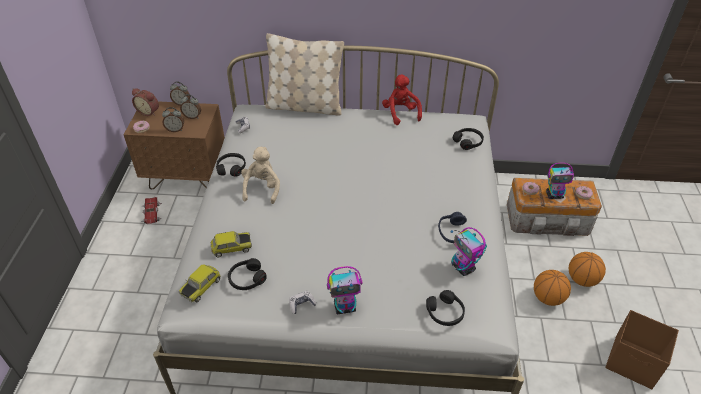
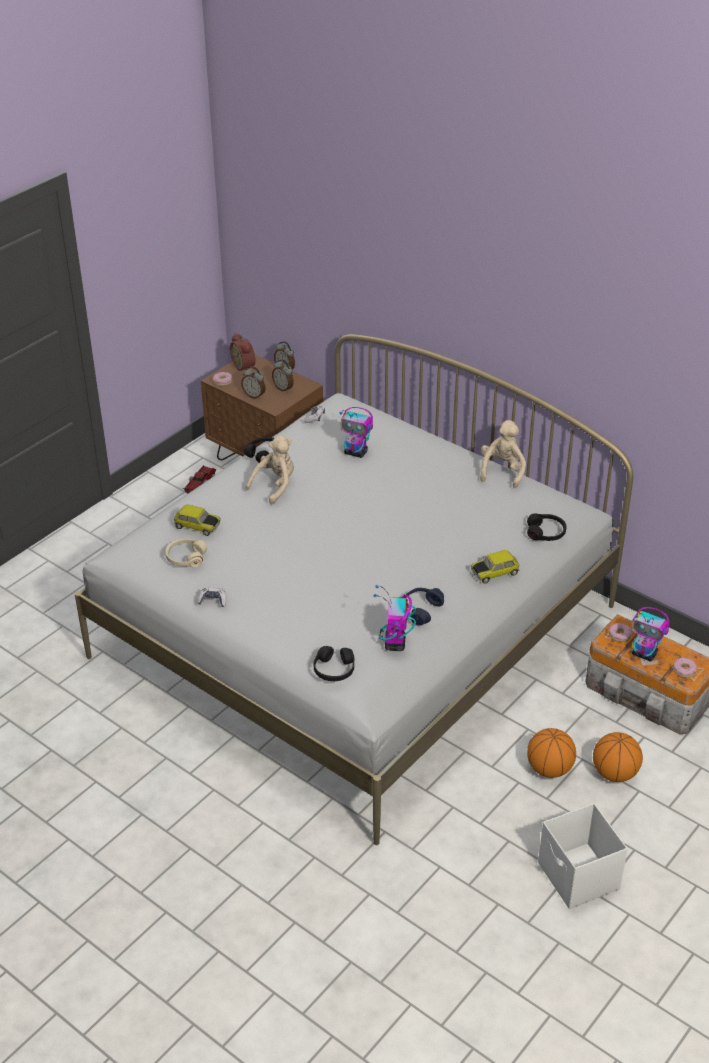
camera: 35 degrees right, 5 degrees down
toy car [179,264,221,303] -> toy car moved to [471,550,520,583]
black headphones [228,258,267,290] -> beige headphones [165,539,207,567]
beige pillow [265,33,344,116] -> none
toy robot [327,266,362,314] -> toy robot moved to [340,407,373,458]
red plush toy [382,74,422,125] -> beige plush toy [480,420,526,488]
brown storage box [605,310,679,389] -> white storage box [538,803,628,909]

